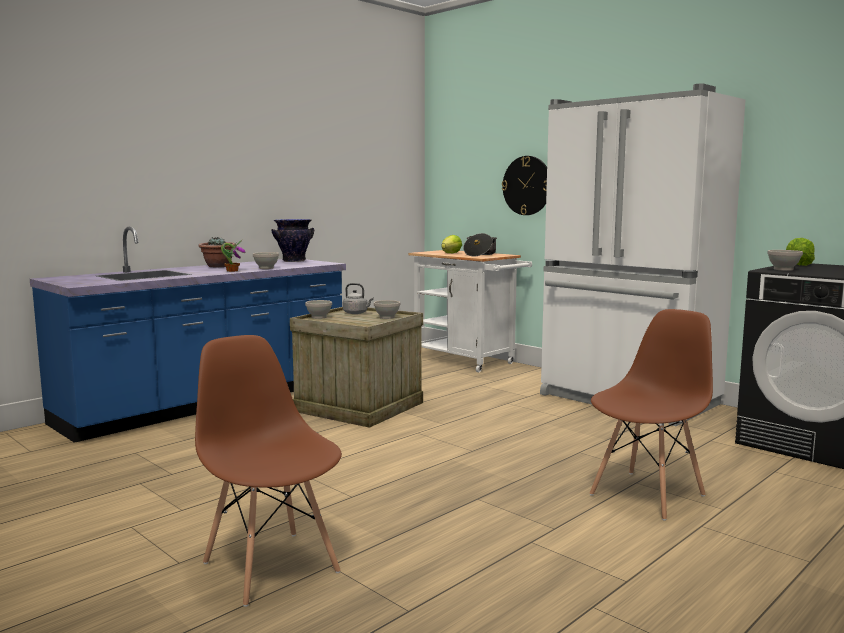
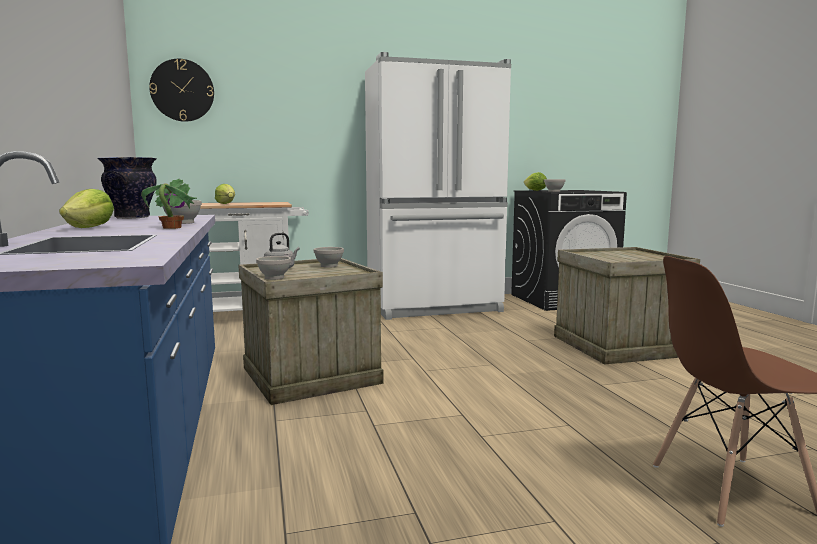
camera: 60 degrees left, 0 degrees up
potted plant [198,237,235,267] -> lettuce [59,189,114,228]
cooking pot [463,233,497,256] -> none
wall clock [502,156,547,215] -> wall clock moved to [149,59,214,122]
brown chair [590,309,713,521] -> crate [554,247,700,364]

